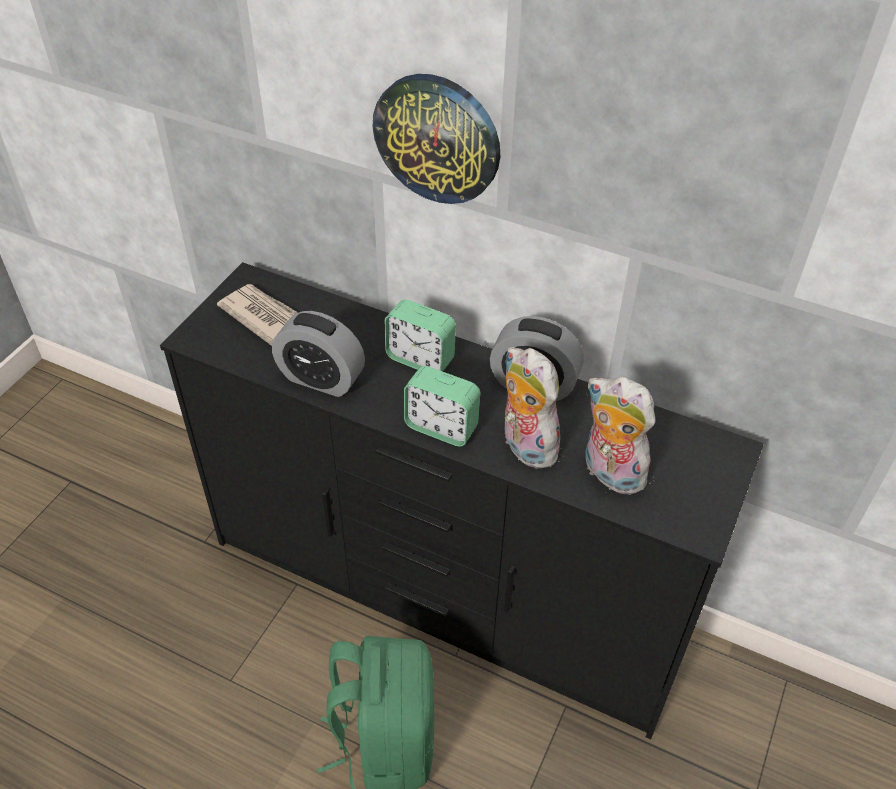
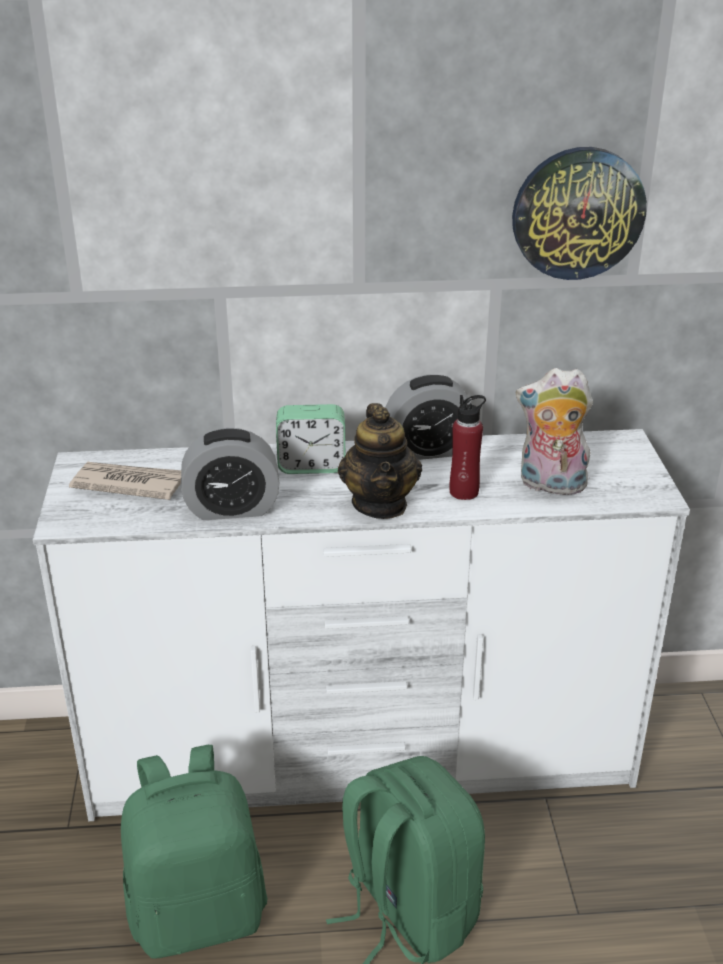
camera: 30 degrees left, 15 degrees down
black dresser [160,262,764,740] -> white dresser [33,429,690,821]
wall clock [373,74,500,204] -> wall clock moved to [512,147,647,280]
alarm clock [404,366,481,447] -> teapot [338,403,422,519]
plush toy [504,347,560,469] -> red bottle [449,395,486,500]
none -> green backpack [121,745,267,959]

